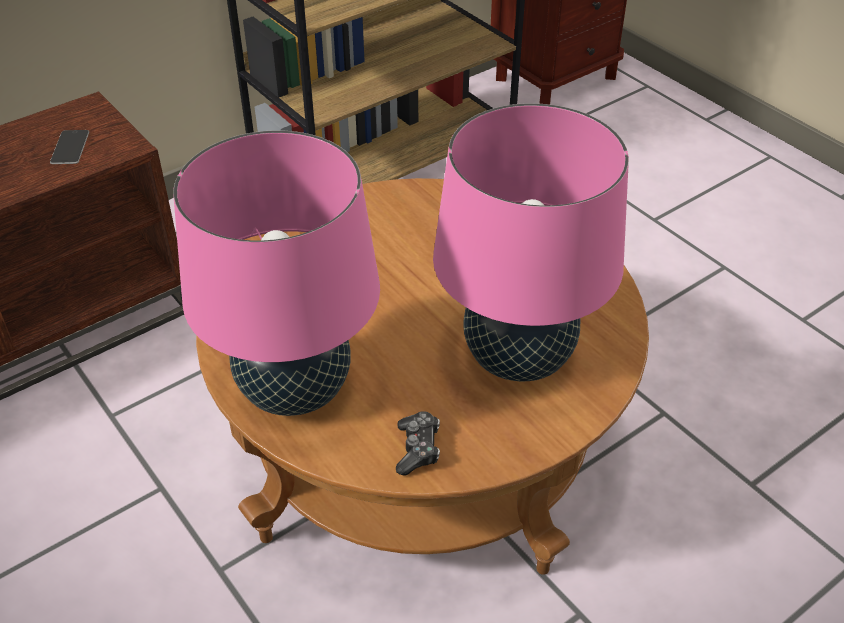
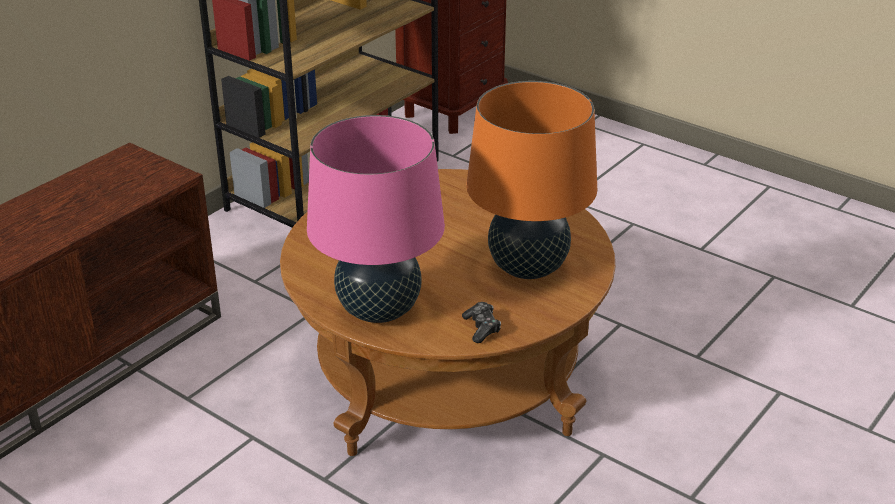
camera: 15 degrees left, 10 degrees down
phone [50,130,89,164] -> none
pink table lamp [433,103,629,381] -> orange table lamp [466,81,597,279]

